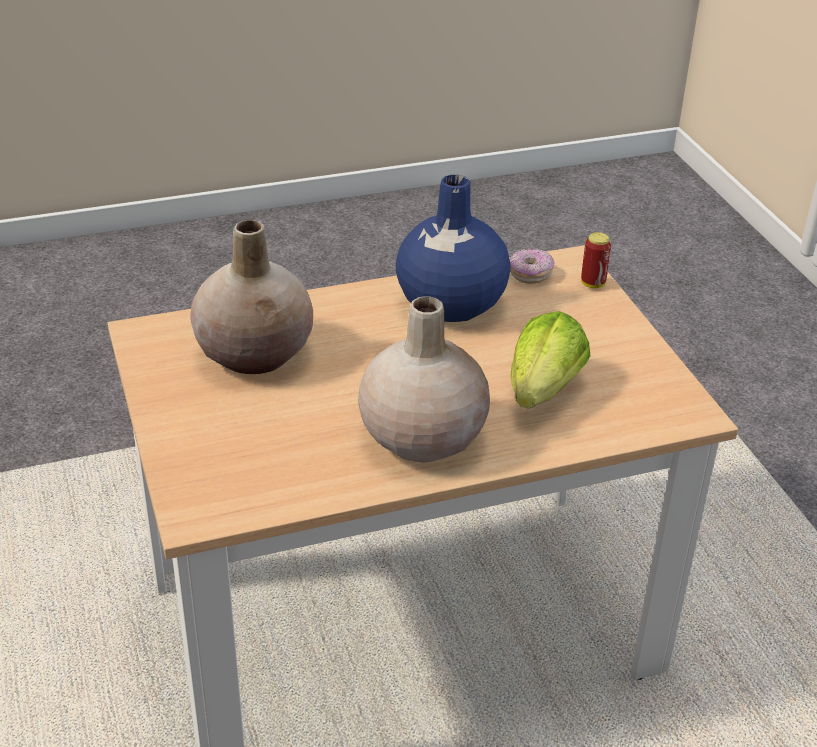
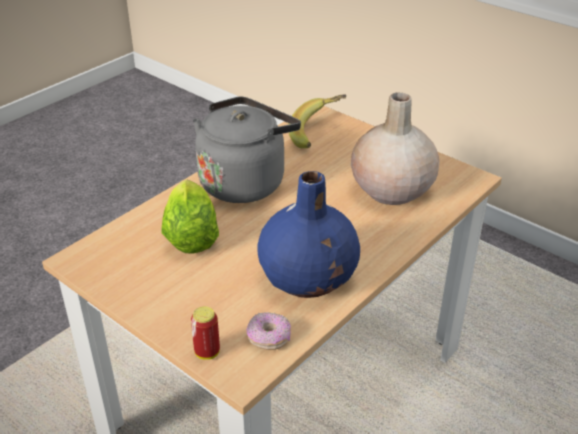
camera: 150 degrees right, 0 degrees up
beige vase [358,296,490,463] -> grey kettle [193,96,301,203]
none -> banana [288,94,346,148]

